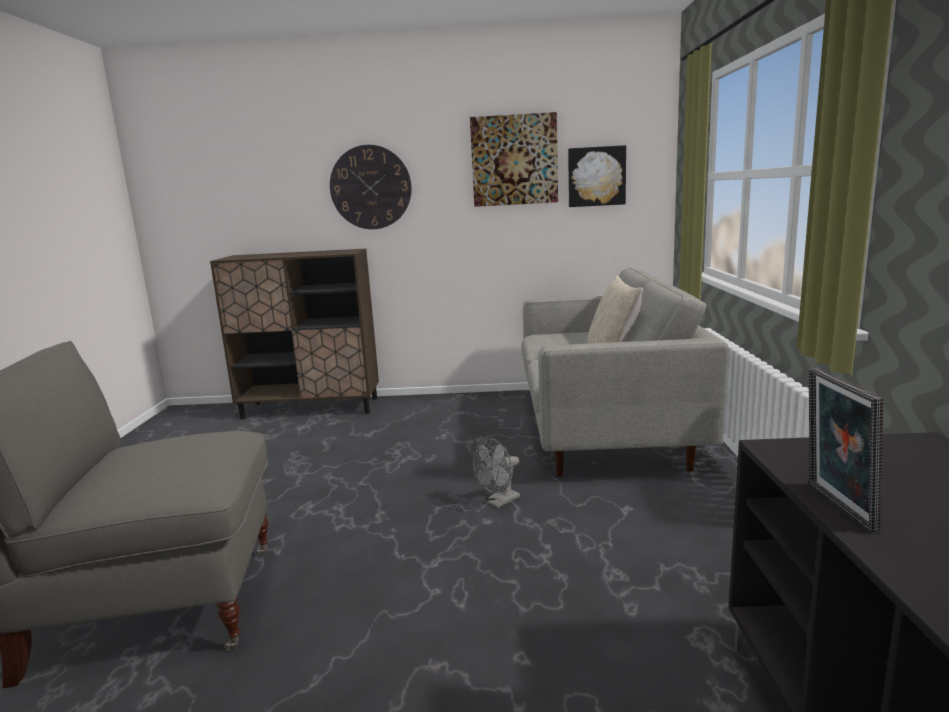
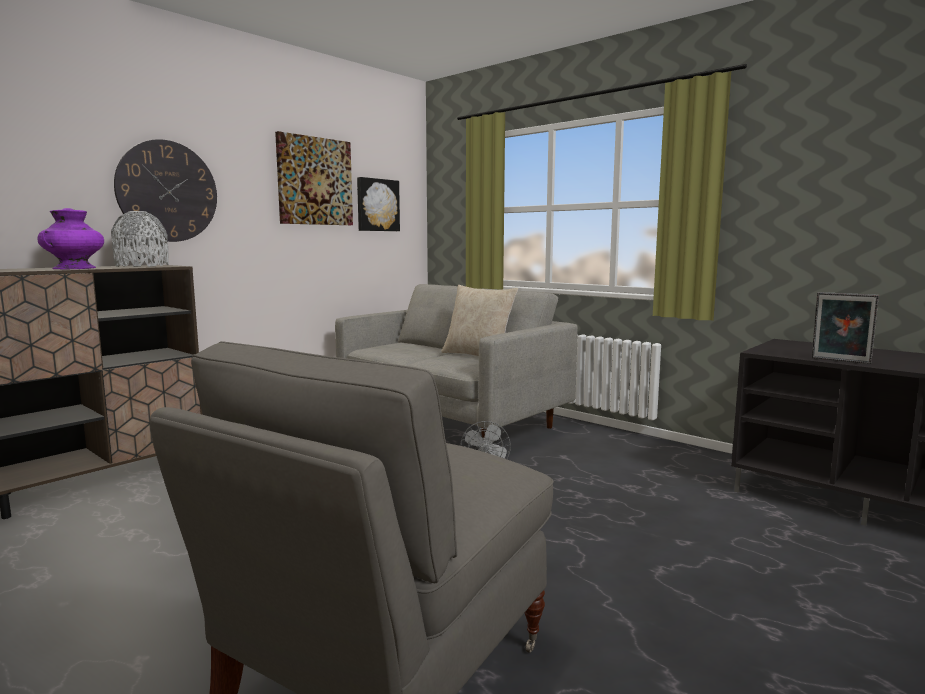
camera: 50 degrees left, 5 degrees down
none -> purple vase [37,208,104,269]
none -> grey vase [111,211,169,267]

